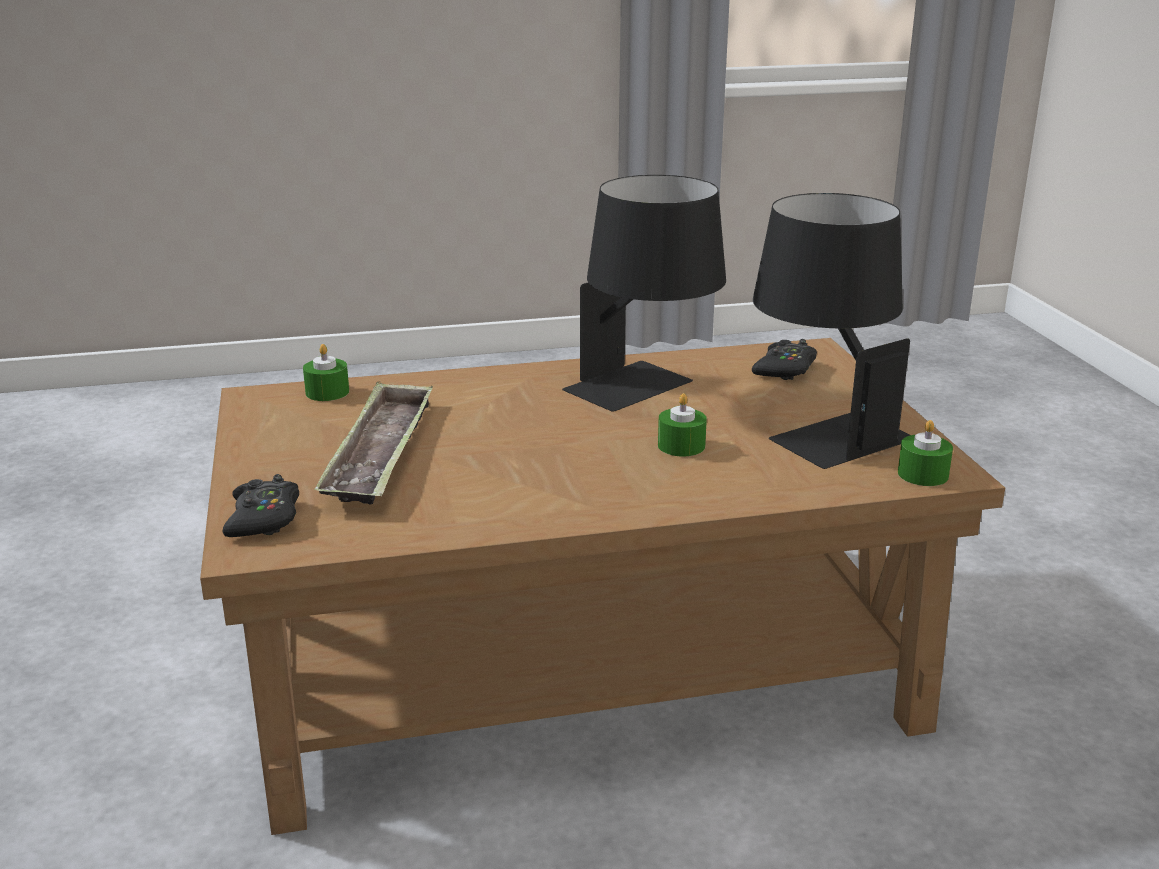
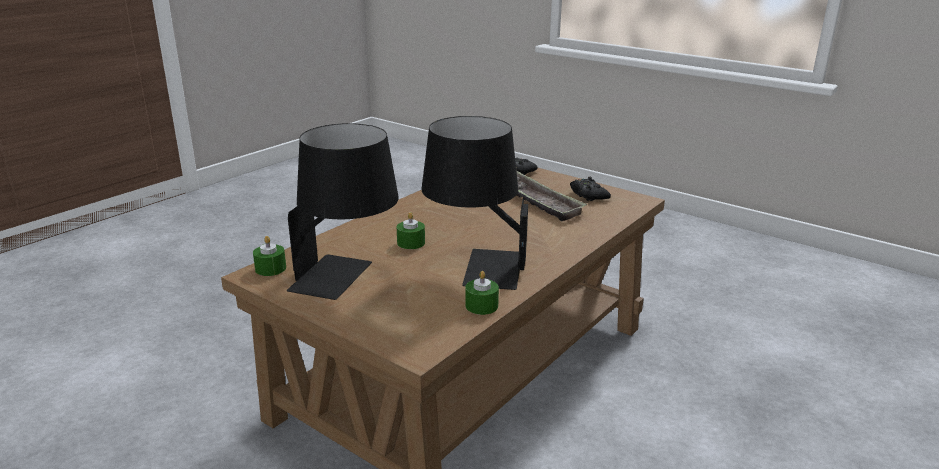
camera: 140 degrees right, 0 degrees up
green candle [303,344,349,401] -> green candle moved to [465,271,499,315]
black game controller [752,339,817,380] -> black game controller moved to [570,177,611,201]

